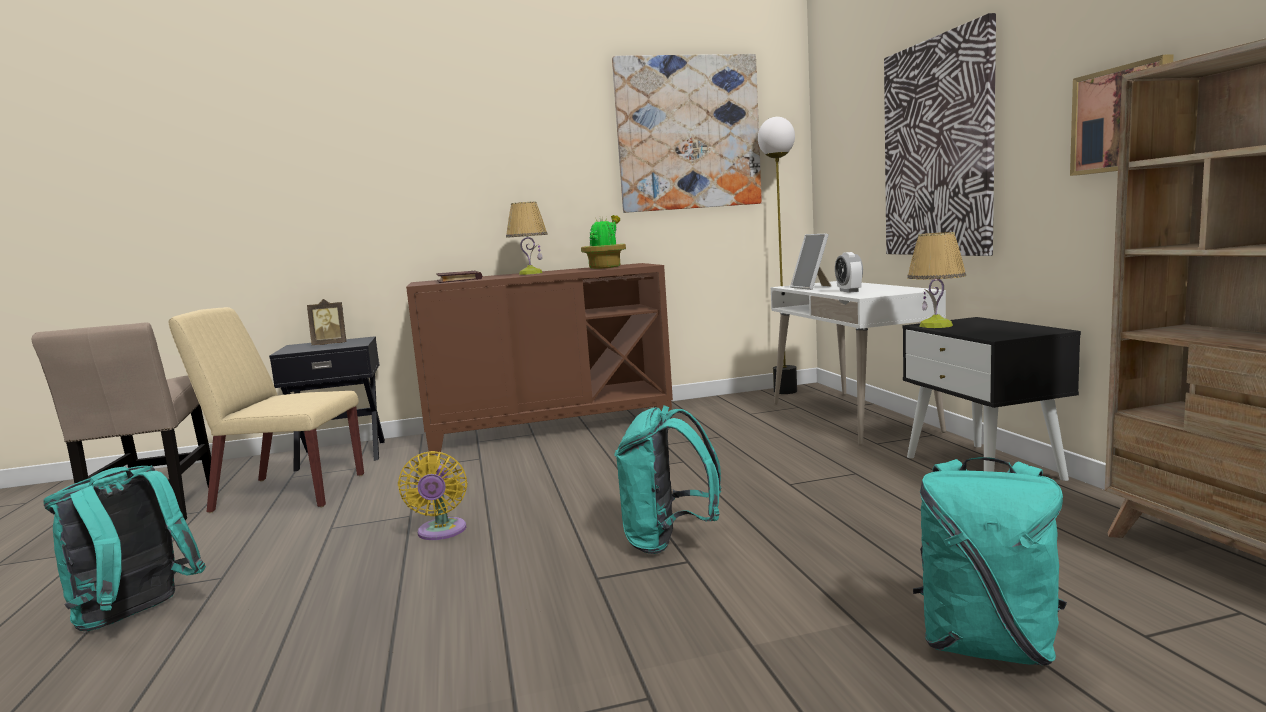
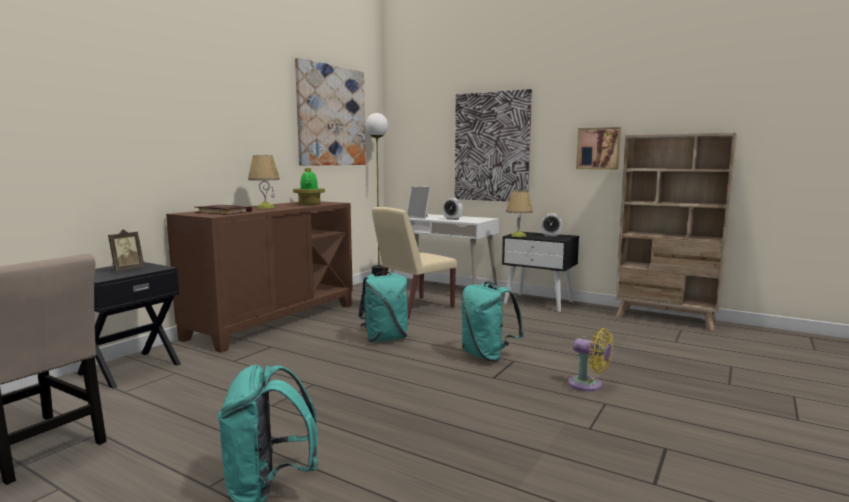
camera: 45 degrees left, 0 degrees up
beige chair [169,307,364,513] -> beige chair moved to [372,207,457,319]
yellow fan [398,451,467,540] -> yellow fan moved to [568,328,614,391]
turquoise backpack [913,457,1067,665] -> turquoise backpack moved to [358,271,408,342]
none -> alarm clock [541,213,562,237]

